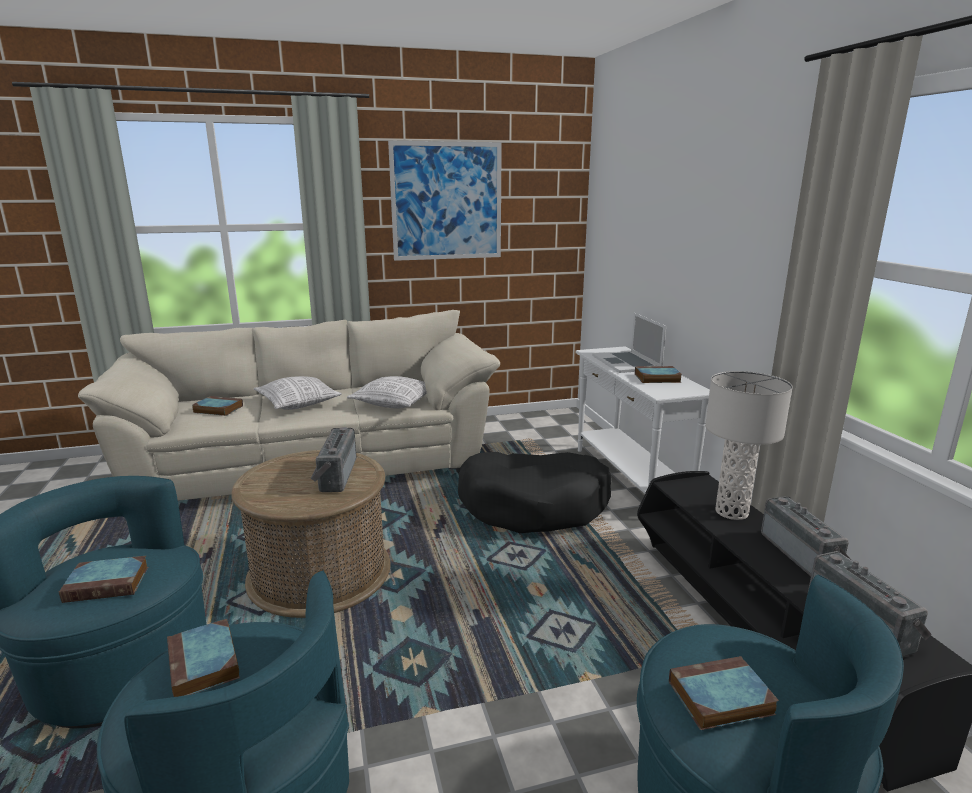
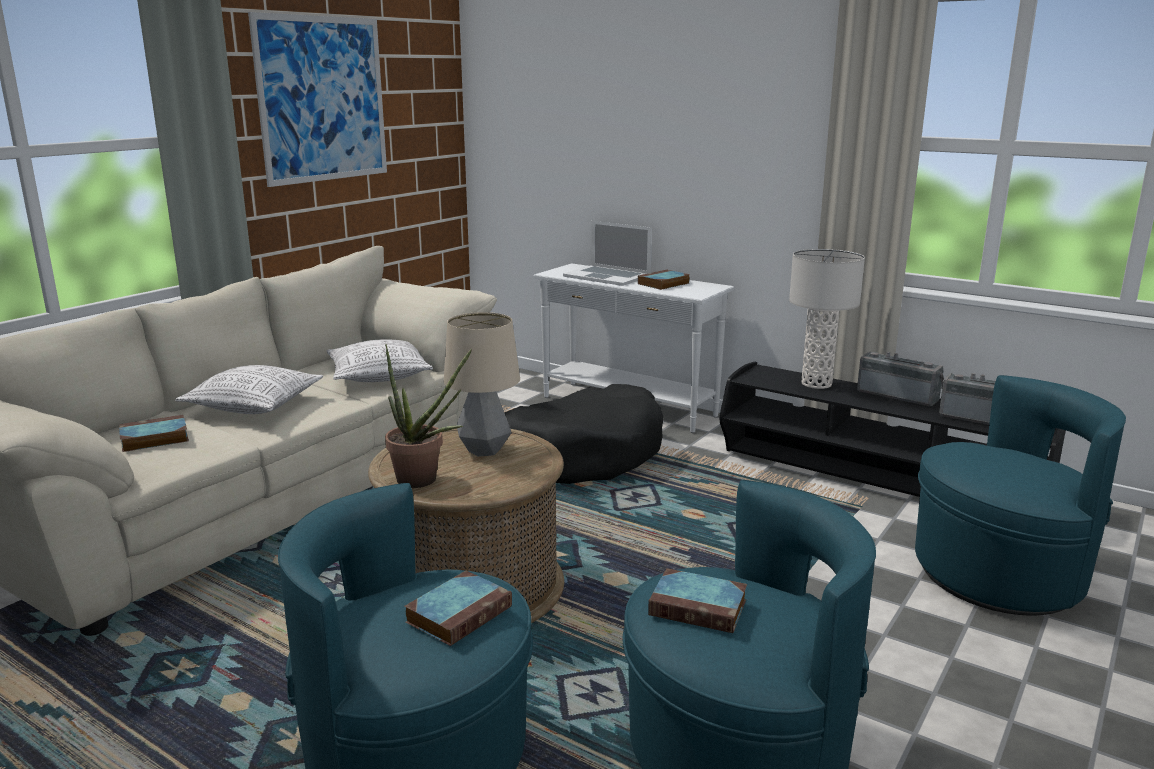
camera: 40 degrees left, 0 degrees up
radio [311,427,357,492] -> table lamp [444,312,520,457]
book [669,656,779,730] -> none
none -> potted plant [385,344,472,488]

